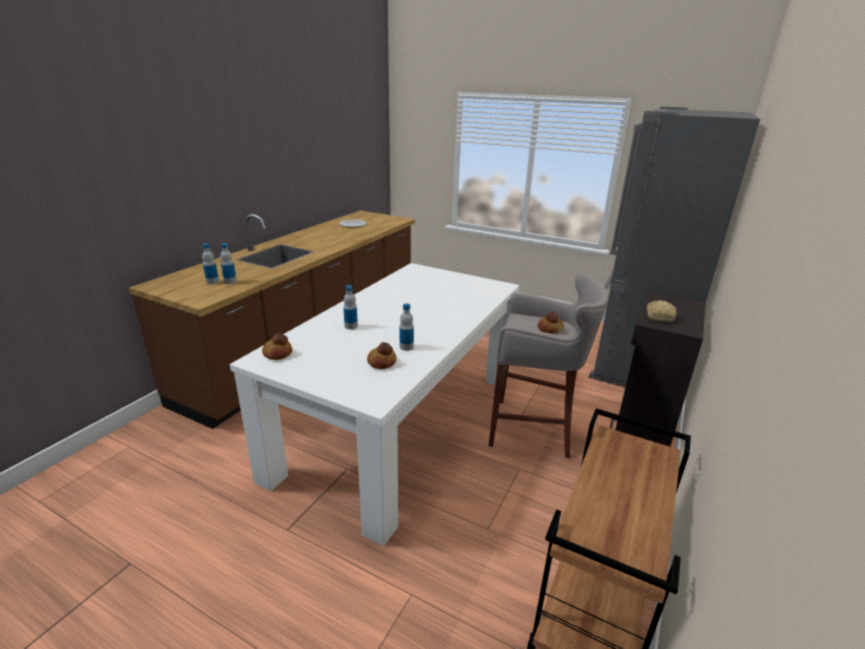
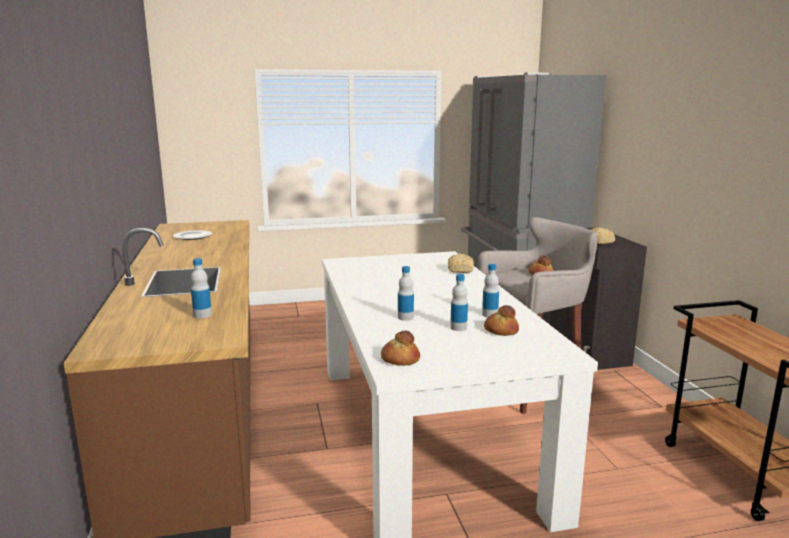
camera: 40 degrees left, 10 degrees down
bottle [202,243,219,284] -> bottle moved to [450,274,468,331]
none -> bread [448,254,474,273]

